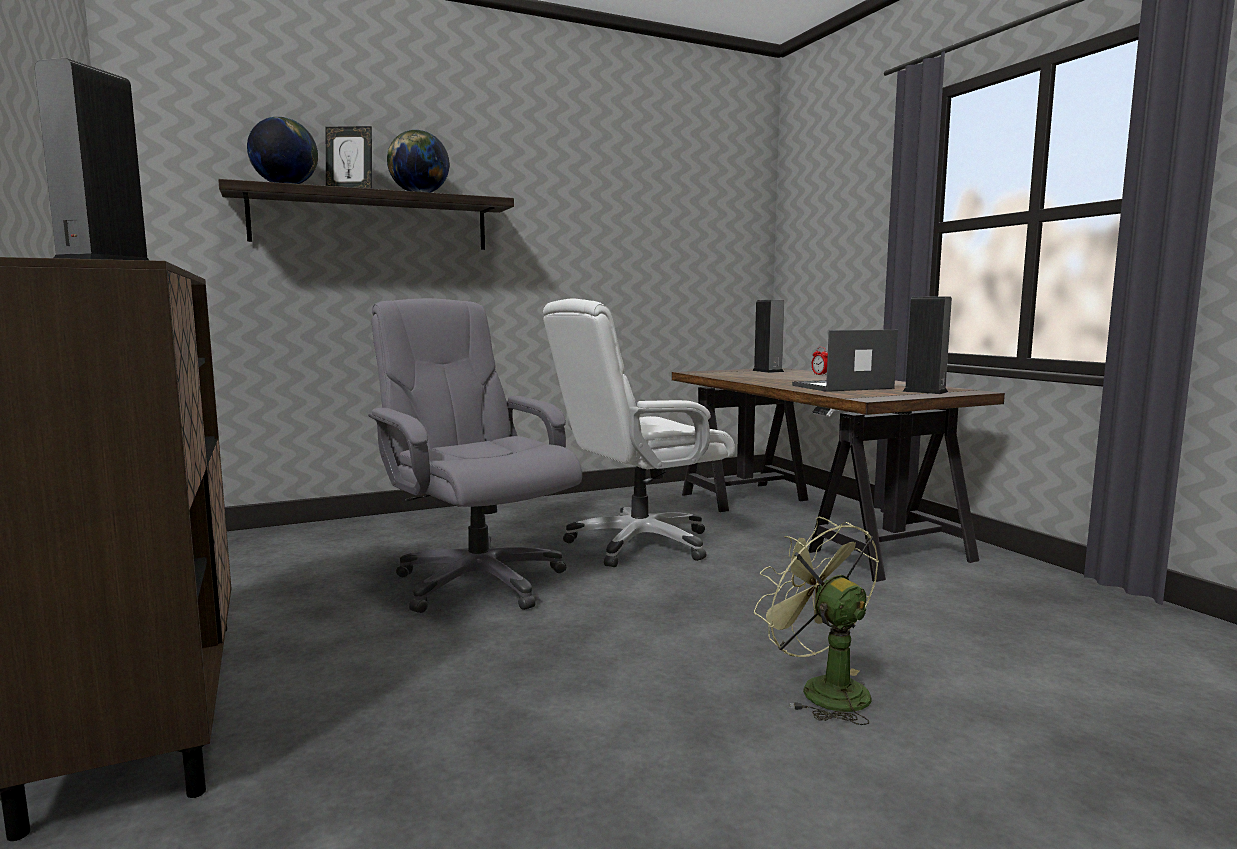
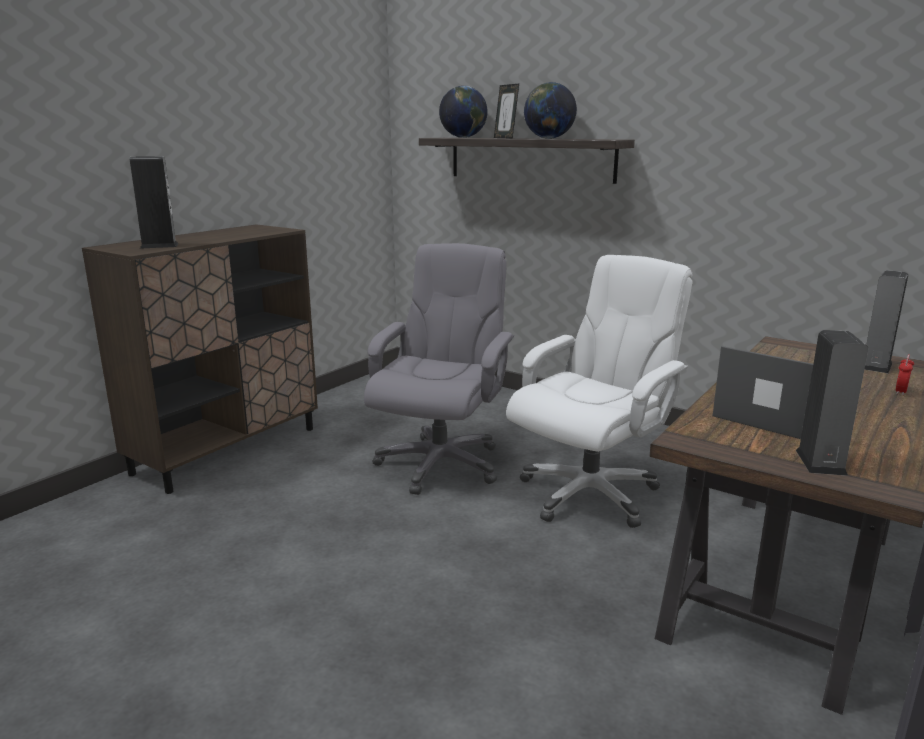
camera: 60 degrees right, 10 degrees up
white office chair [543,298,735,567] -> white office chair turned 105 degrees clockwise [506,255,693,528]
green fan [754,517,879,725] -> none

